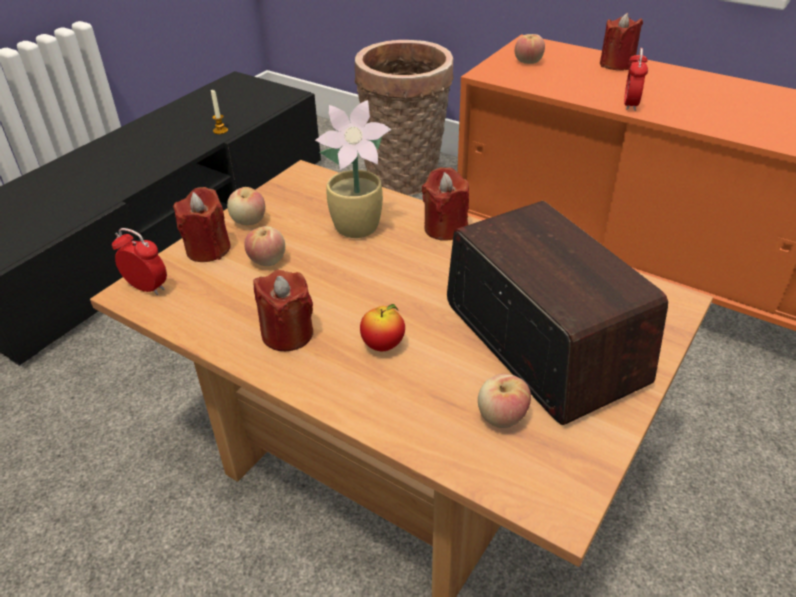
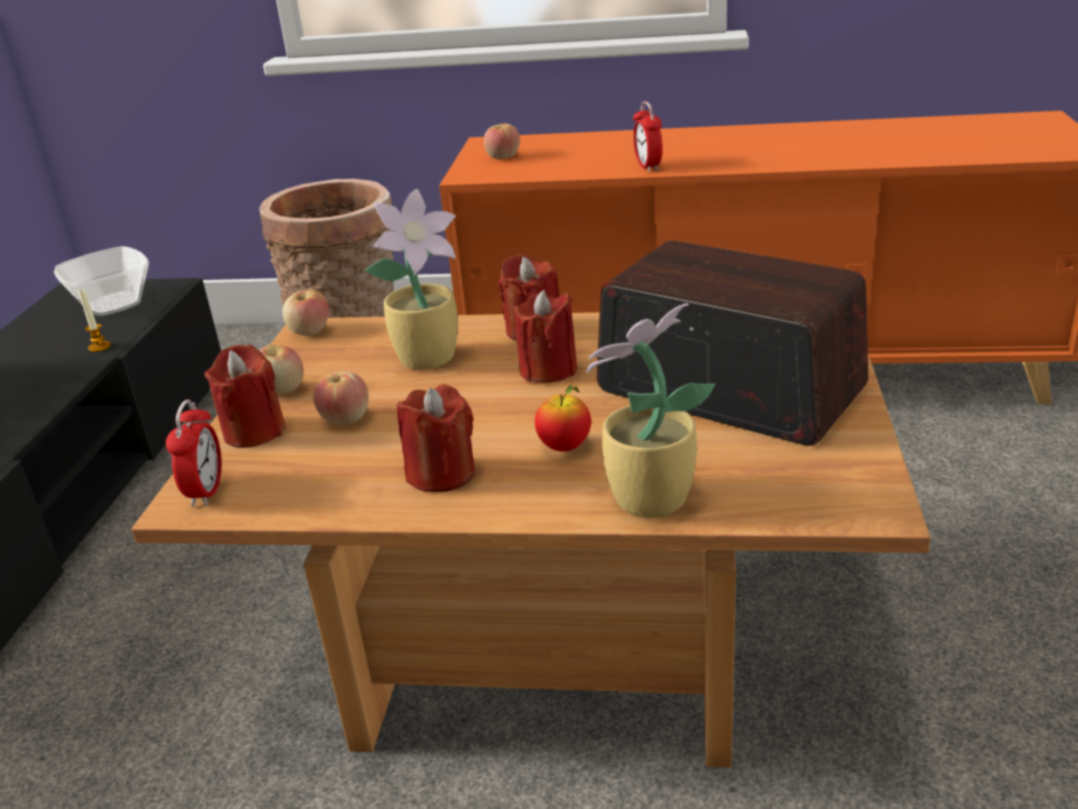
camera: 25 degrees left, 10 degrees down
alarm clock [112,228,167,295] -> alarm clock turned 90 degrees clockwise [166,400,222,507]
apple [478,374,531,428] -> apple moved to [283,290,329,336]
red candle [600,13,643,71] -> red candle moved to [514,290,577,383]
none -> bowl [54,246,149,316]
none -> potted plant [587,303,715,517]

